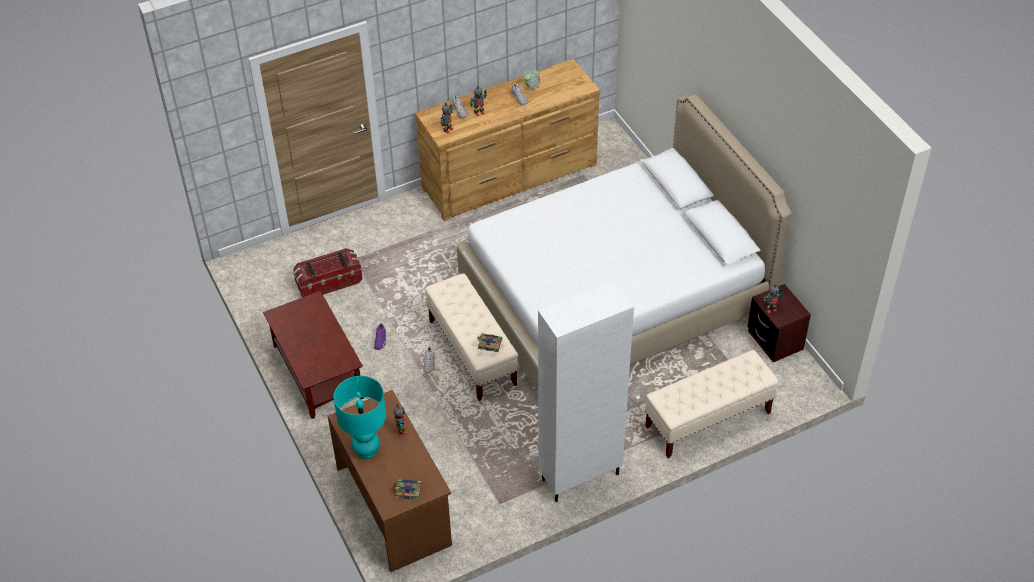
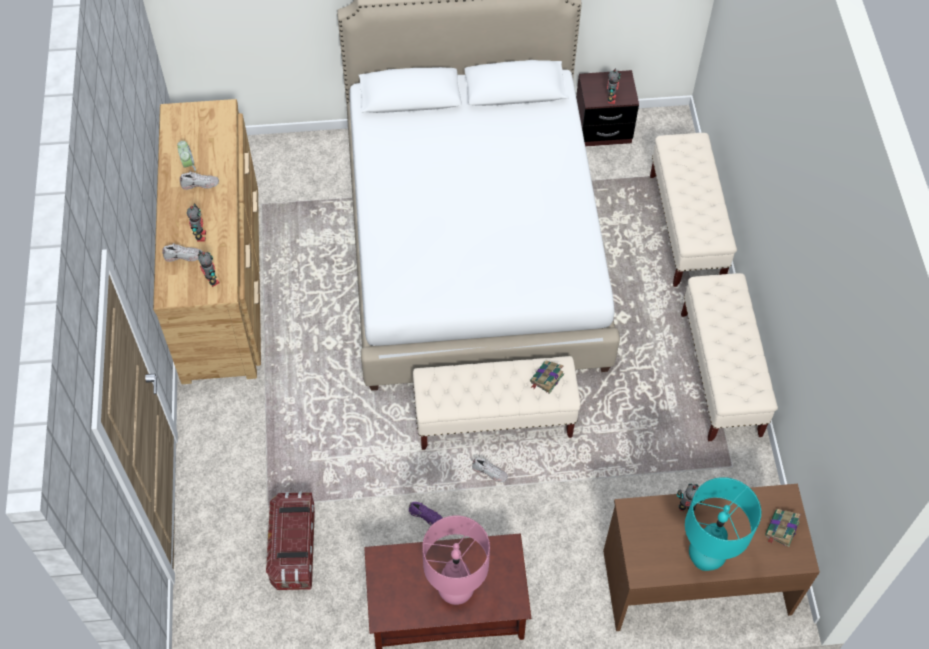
camera: 70 degrees left, 10 degrees up
white cabinet [538,281,634,502] -> beige bench [681,273,778,441]
none -> pink table lamp [422,515,490,605]

